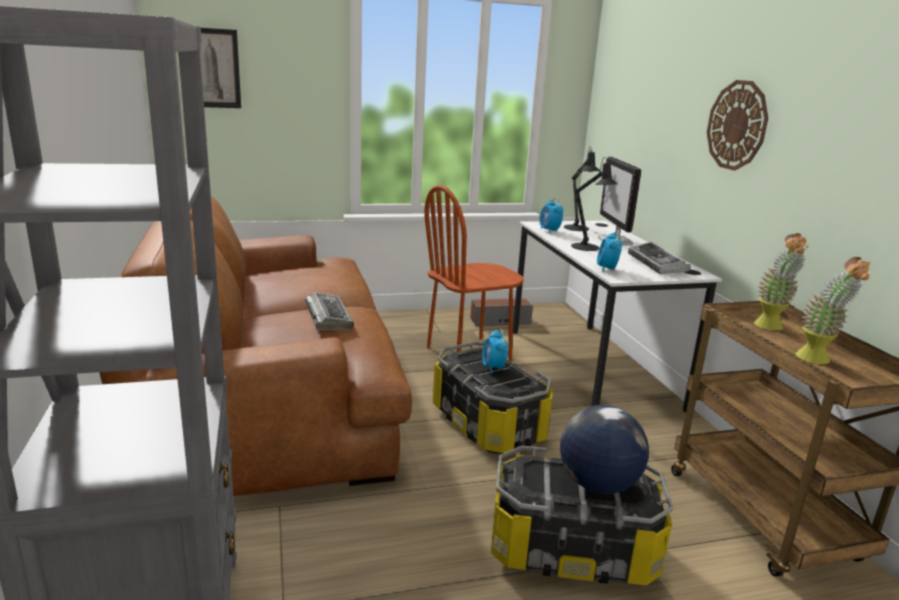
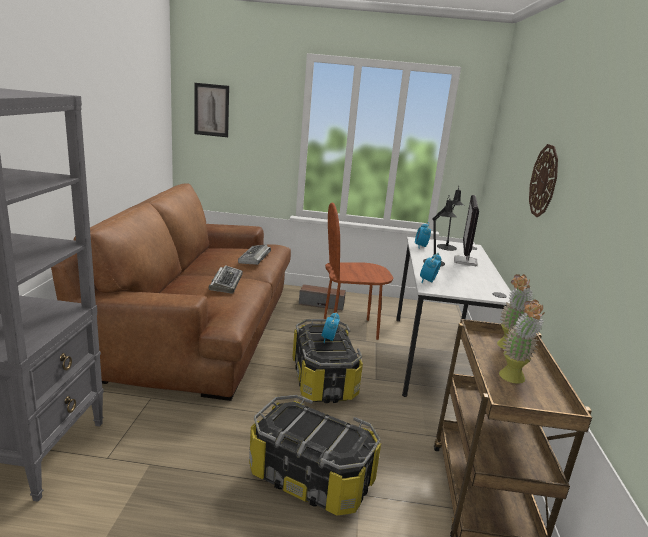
camera: 20 degrees right, 0 degrees up
speaker [470,298,533,326] -> speaker moved to [299,284,346,311]
globe [560,405,649,494] -> none
keyboard [628,242,691,274] -> keyboard moved to [238,245,271,265]

